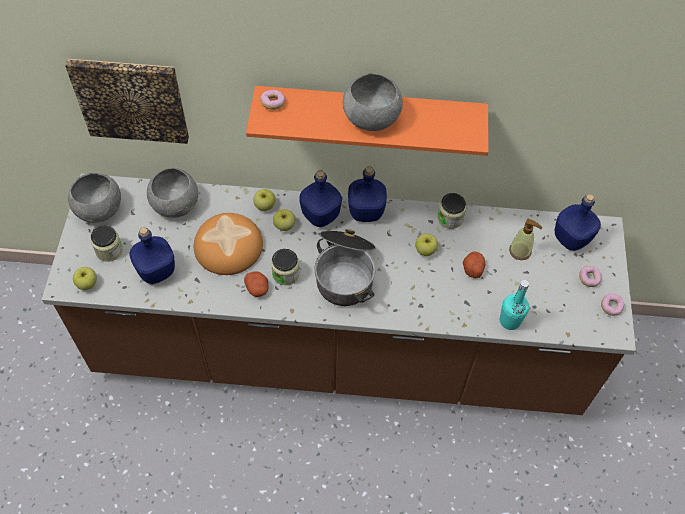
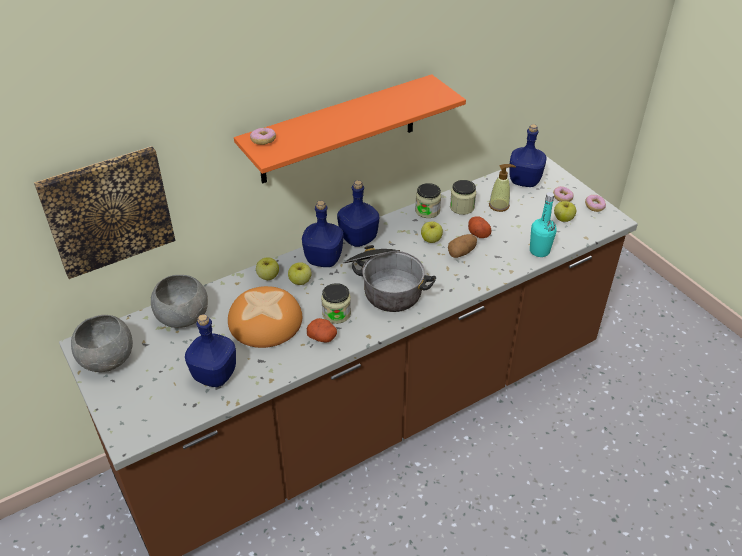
camera: 35 degrees left, 15 degrees down
apple [73,267,97,290] -> apple moved to [554,201,576,222]
jar [91,225,123,262] -> jar moved to [450,180,476,215]
grey bowl [343,73,403,131] -> none
none -> potato [448,234,477,258]

